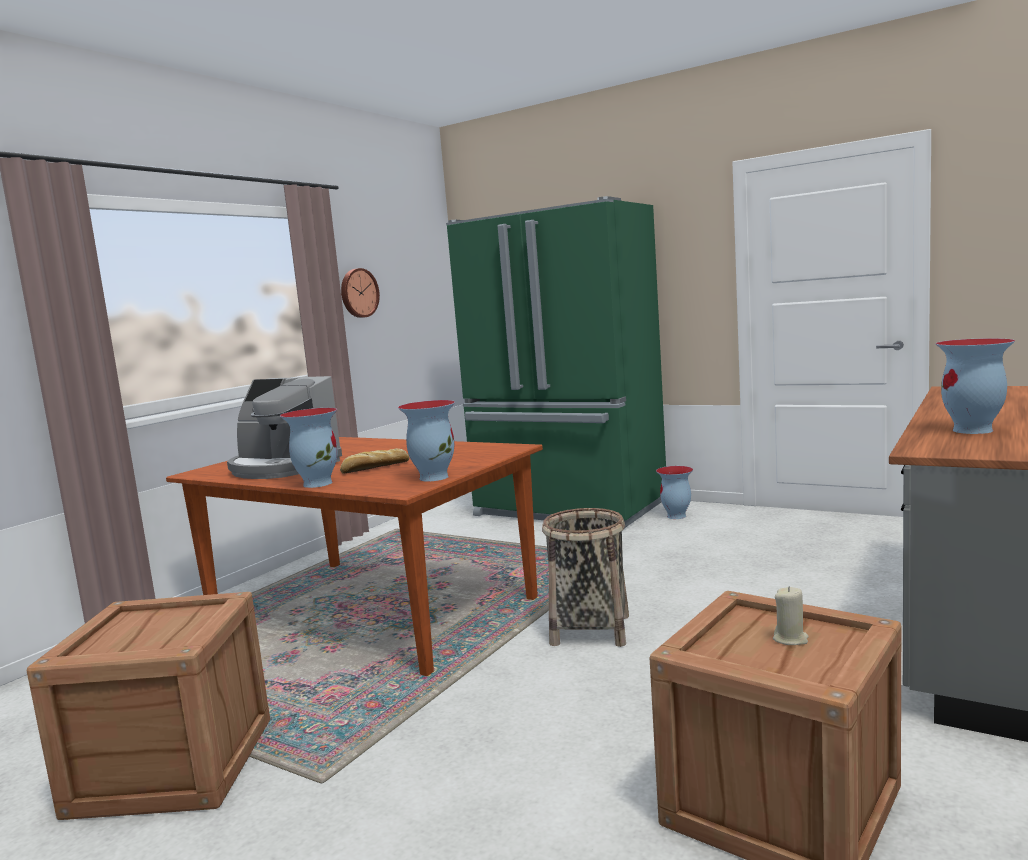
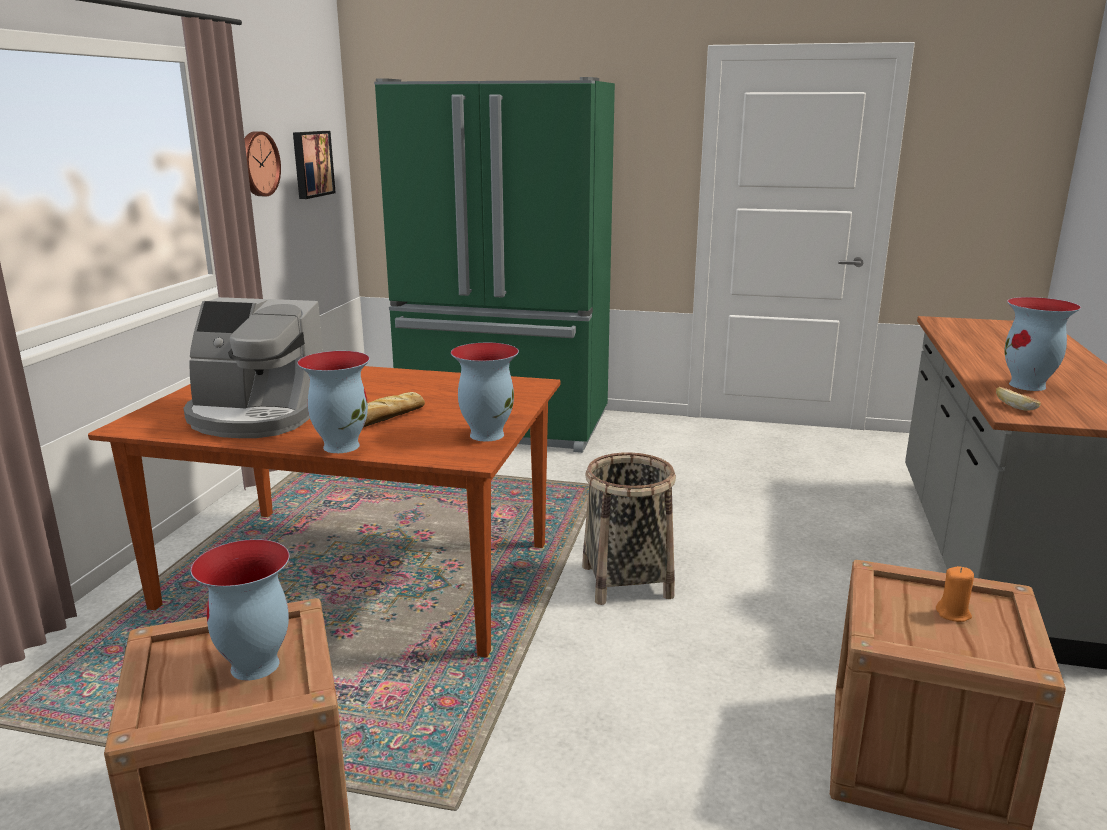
camera: 20 degrees left, 10 degrees up
vase [656,466,693,519] -> vase moved to [191,539,290,681]
beige candle [773,586,808,645] -> orange candle [936,566,974,622]
none -> picture [293,131,336,199]
none -> bread [996,387,1041,411]

